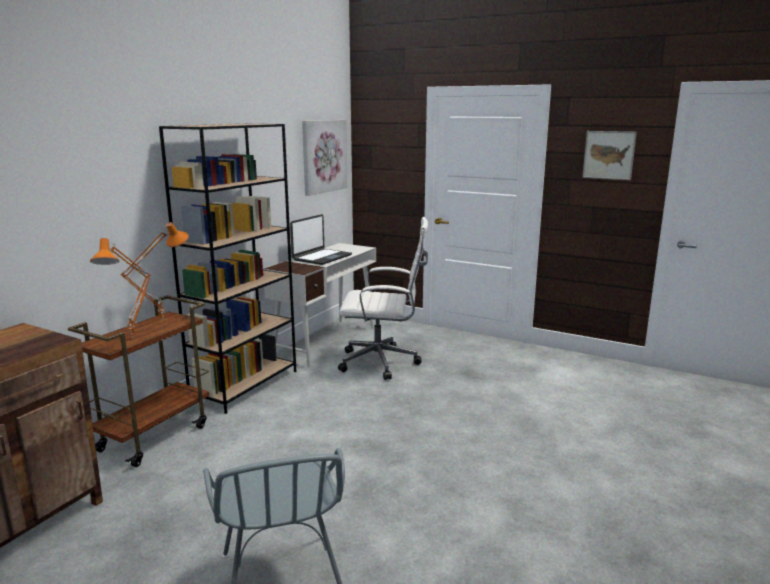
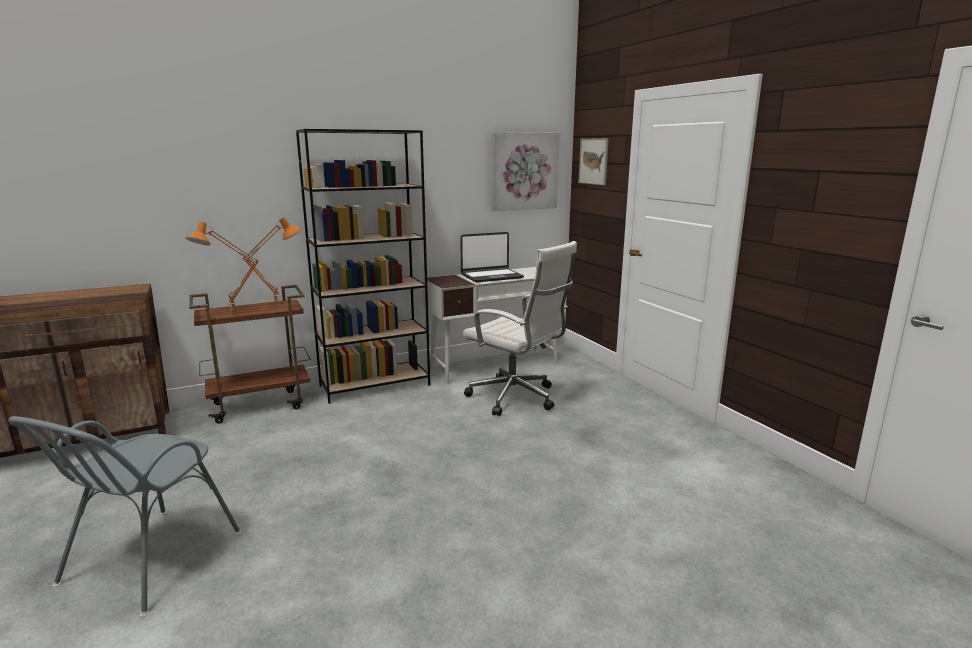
camera: 35 degrees right, 0 degrees up
picture [582,131,637,180] -> picture moved to [578,138,609,185]

